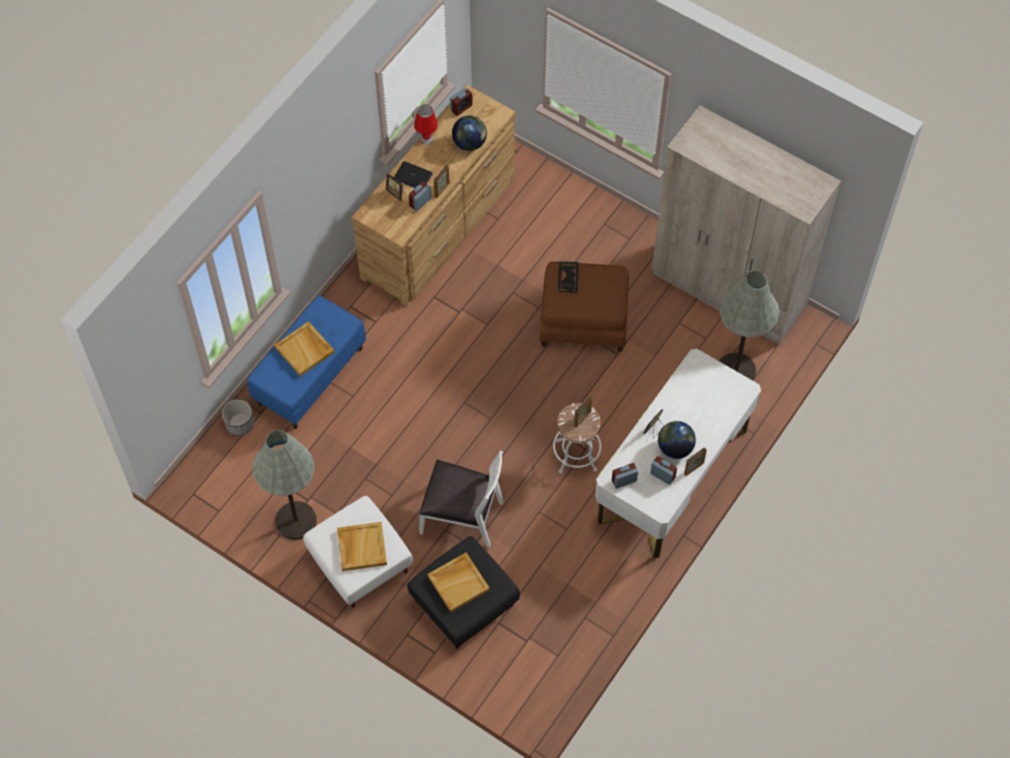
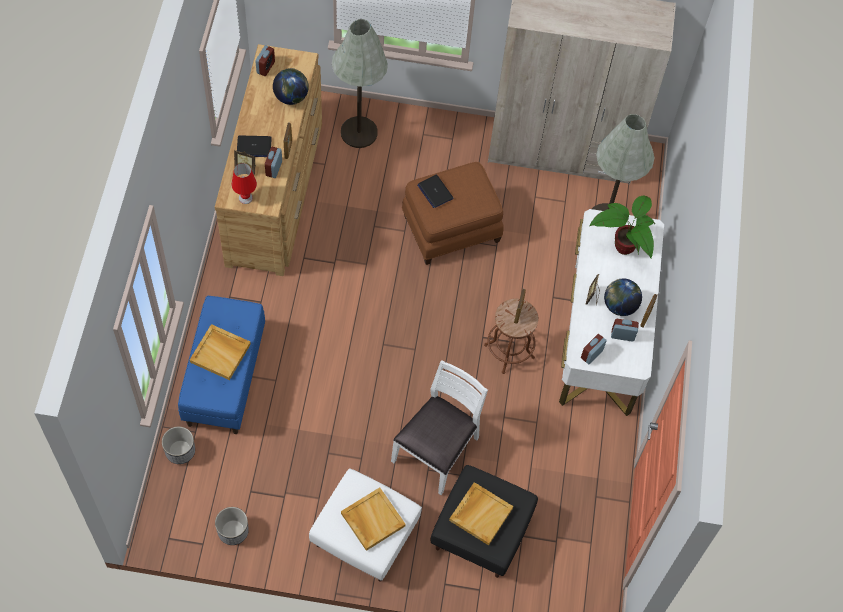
camera: 30 degrees left, 0 degrees up
grey floor lamp [252,430,317,540] -> grey floor lamp moved to [332,19,388,148]
red table lamp [414,104,438,145] -> red table lamp moved to [231,163,257,204]
white chair [419,451,504,548] -> white chair turned 45 degrees counterclockwise [391,360,488,495]
white stool [553,403,602,473] -> brown stool [484,298,538,374]
black tray [558,261,579,293] -> laptop [417,175,453,208]
none -> planter [215,507,249,545]
none -> potted plant [590,196,655,258]

